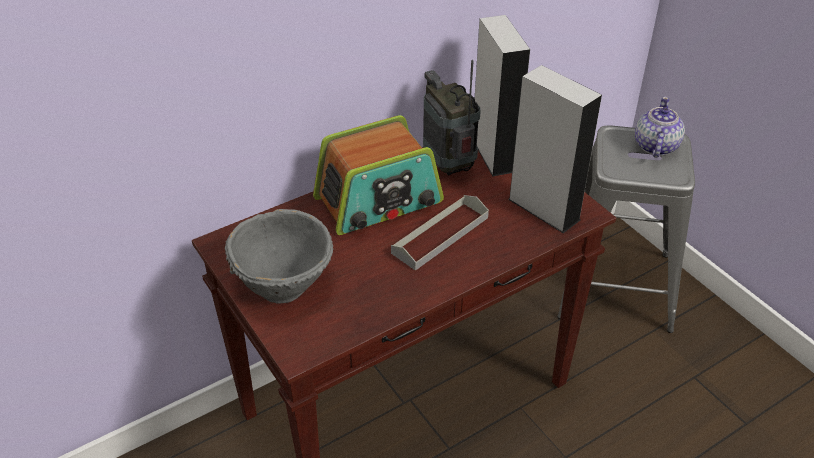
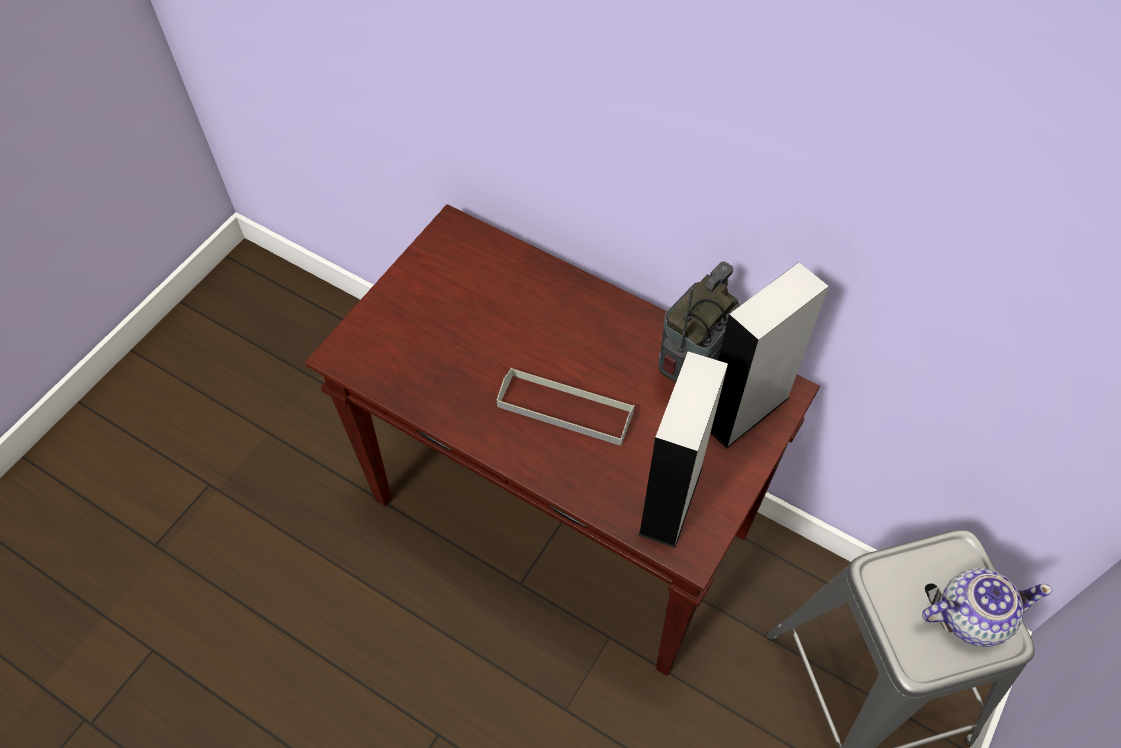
camera: 65 degrees right, 15 degrees up
grey bowl [225,209,333,304] -> none
radio [313,115,444,235] -> none

